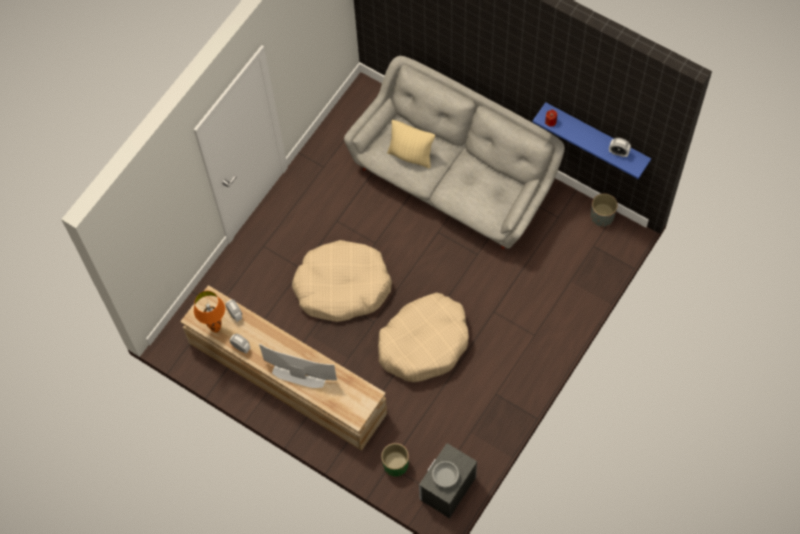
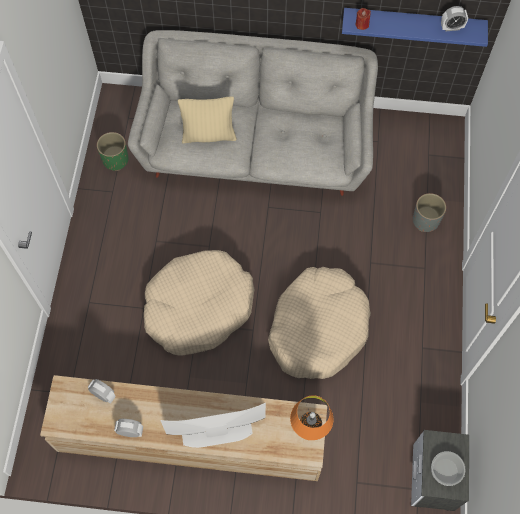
camera: 30 degrees left, 0 degrees up
orange table lamp [194,291,225,332] -> orange table lamp moved to [290,395,333,440]
green planter [381,443,409,477] -> green planter moved to [97,132,128,171]
grey planter [591,193,618,227] -> grey planter moved to [413,193,446,232]

